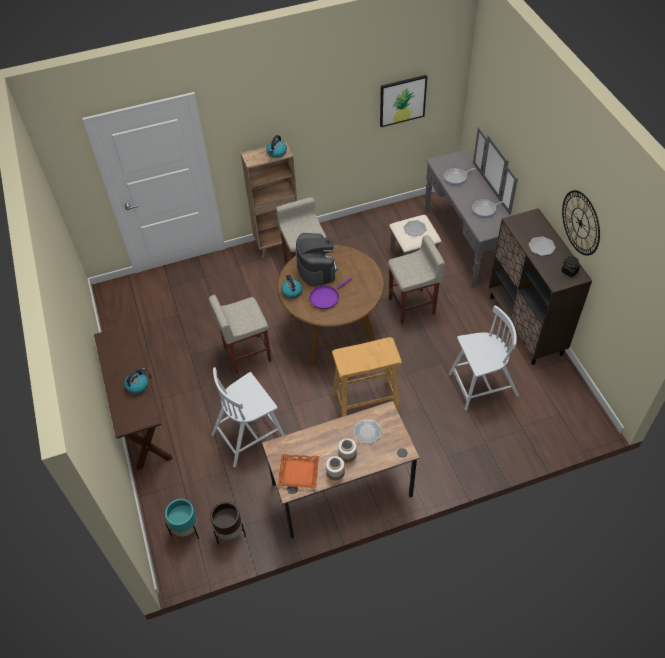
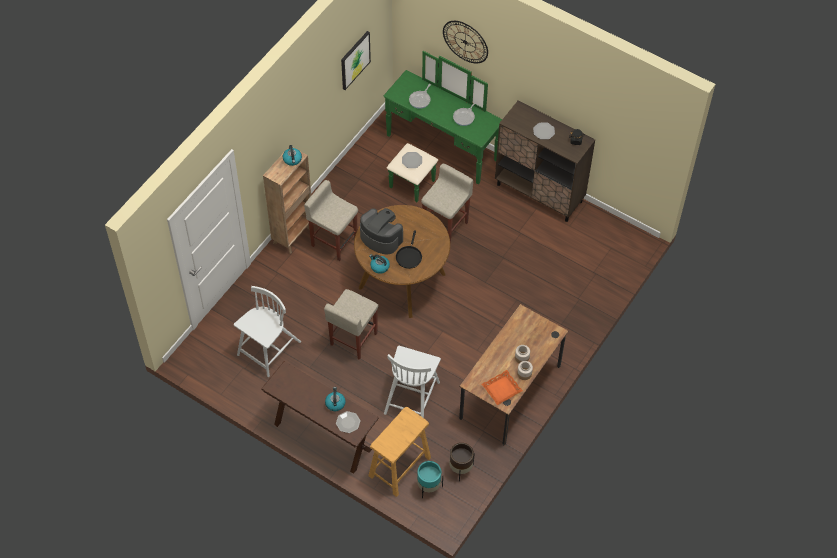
camera: 40 degrees left, 5 degrees up
purple frying pan [309,277,352,309] -> black frying pan [396,231,422,269]
beige stool [332,337,402,417] -> beige stool moved to [368,407,431,497]
plate [353,419,382,444] -> plate moved to [336,411,360,433]
grey dresser [389,127,518,288] -> green dresser [384,51,502,202]
white chair [449,305,519,411] -> white chair moved to [234,286,301,377]
wall clock [562,190,600,256] -> wall clock moved to [443,21,488,64]

